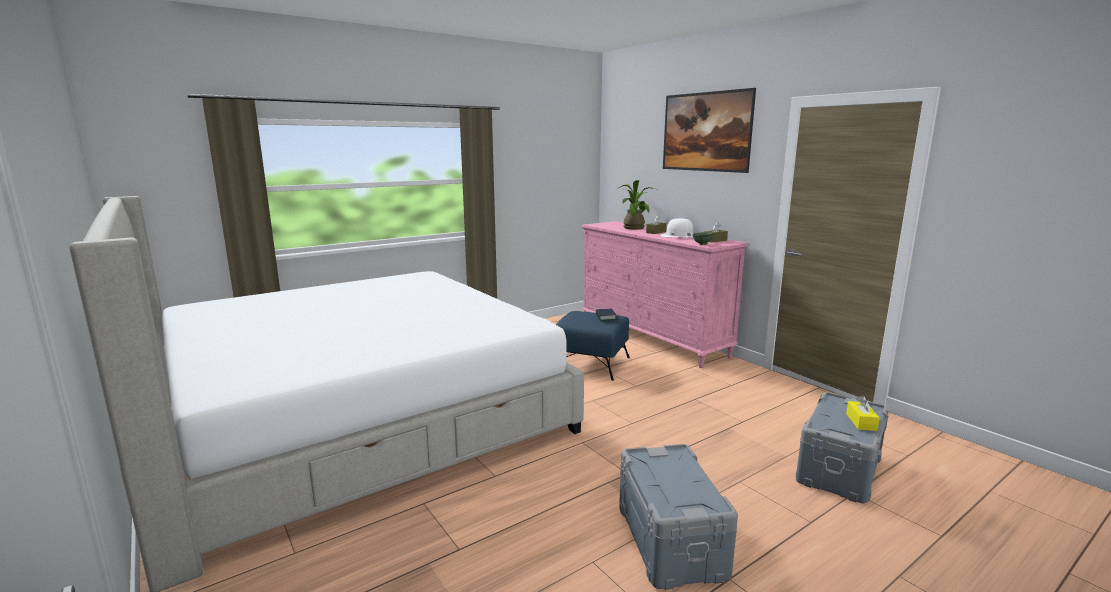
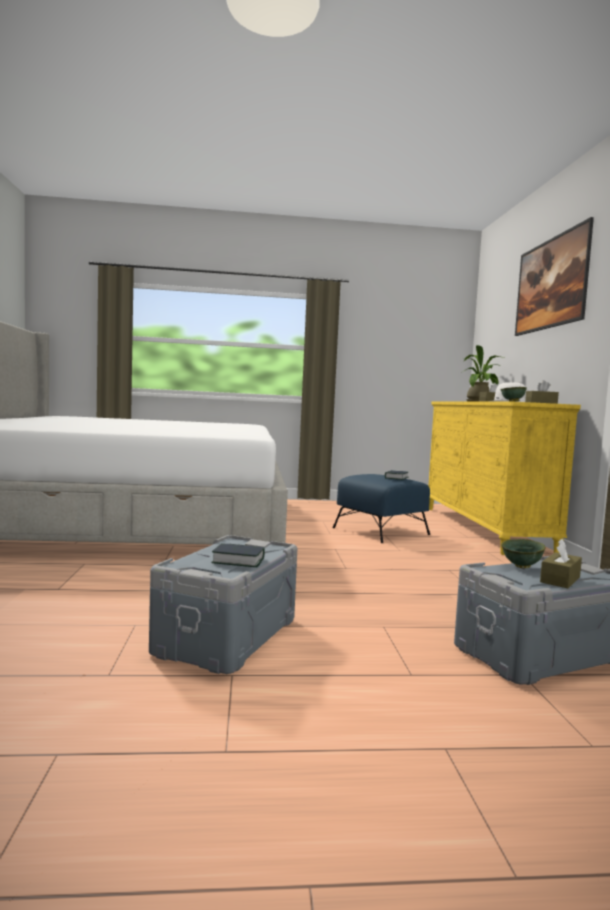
camera: 30 degrees right, 10 degrees down
pink dresser [582,221,749,368] -> yellow dresser [428,402,581,555]
yellow tissue box [846,396,880,431] -> brown tissue box [540,539,582,588]
none -> book [211,543,265,567]
none -> green bowl [501,539,545,568]

